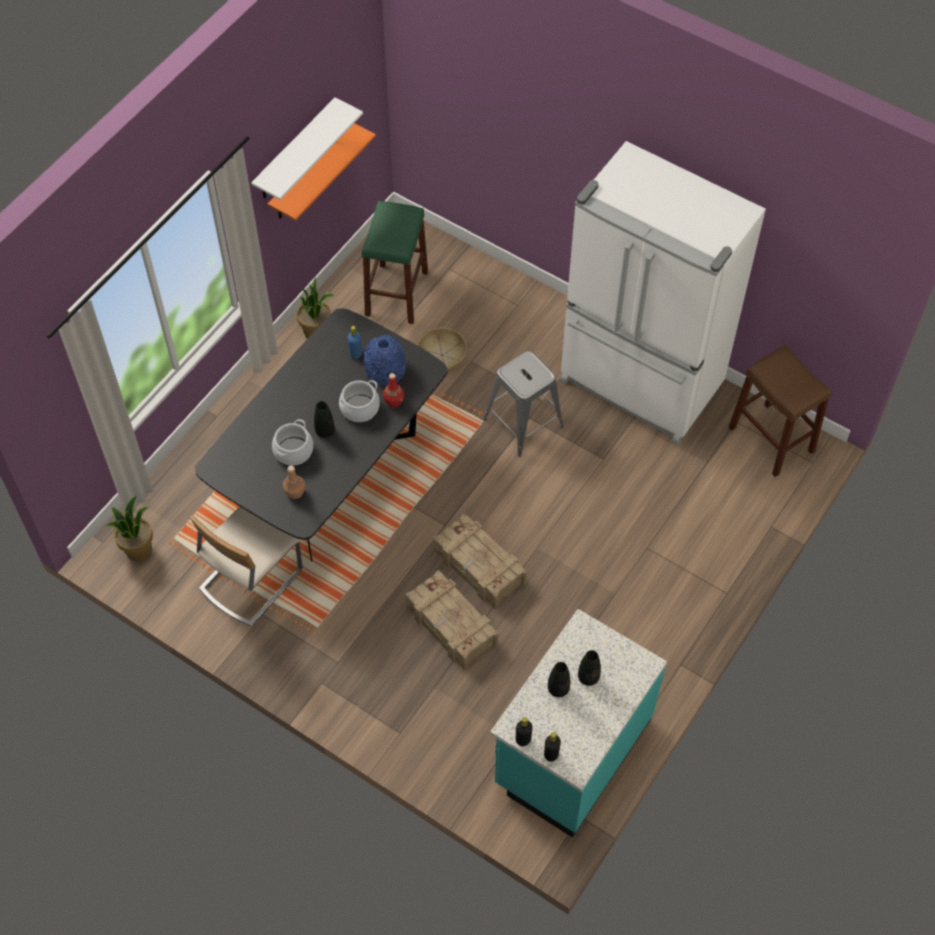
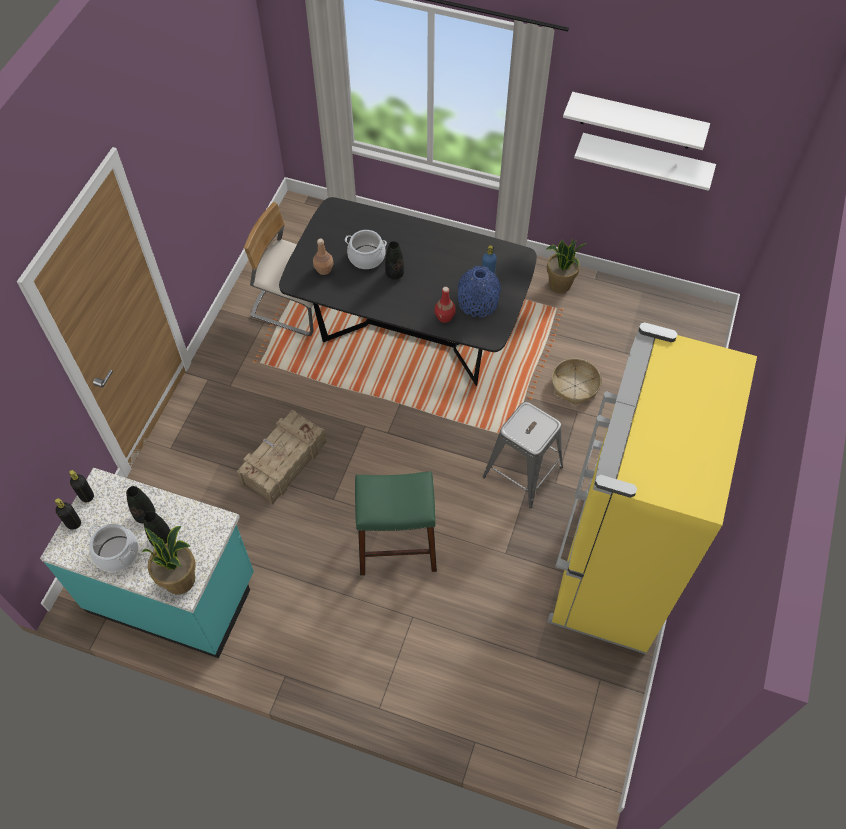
camera: 75 degrees right, 0 degrees up
potted plant [106,495,153,561] -> potted plant moved to [141,526,196,594]
orange shelf [268,123,376,221] -> white shelf [574,133,716,191]
cooking pot [339,380,380,422] -> cooking pot moved to [88,524,138,572]
green stool [362,201,428,324] -> green stool moved to [355,471,437,575]
crate [433,513,527,609] -> none
white fridge [560,141,766,445] -> yellow fridge [547,322,757,654]
brown stool [729,345,832,477] -> none

